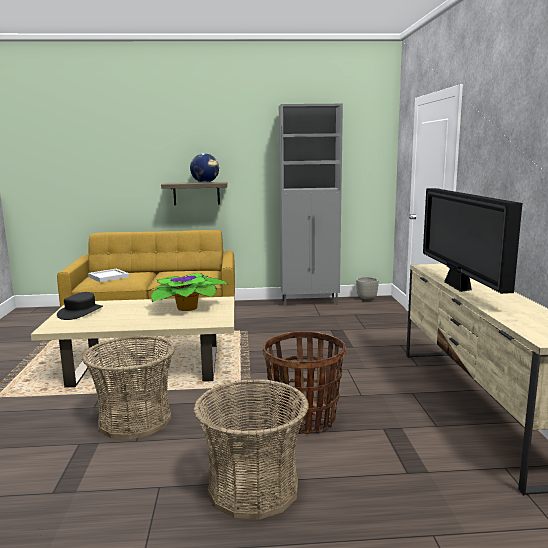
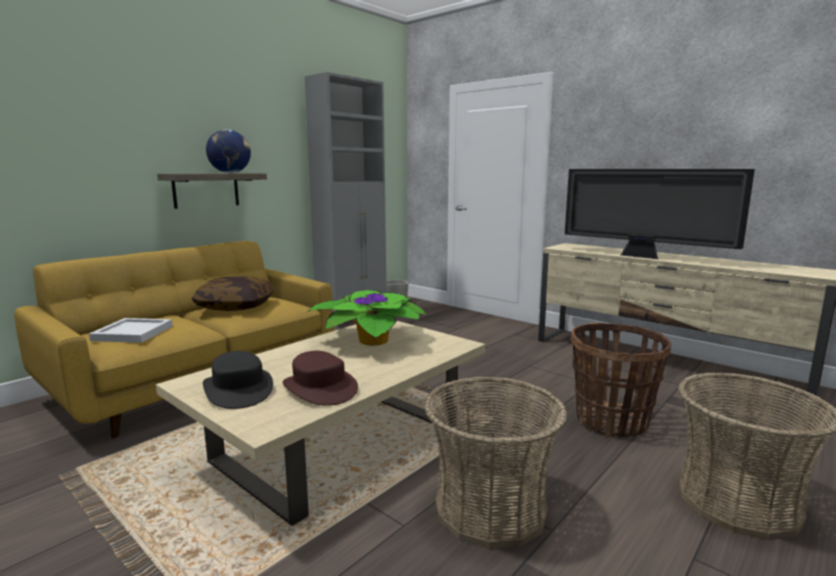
camera: 45 degrees left, 0 degrees up
none -> pillow [191,276,275,311]
none -> brown hat [283,351,358,406]

